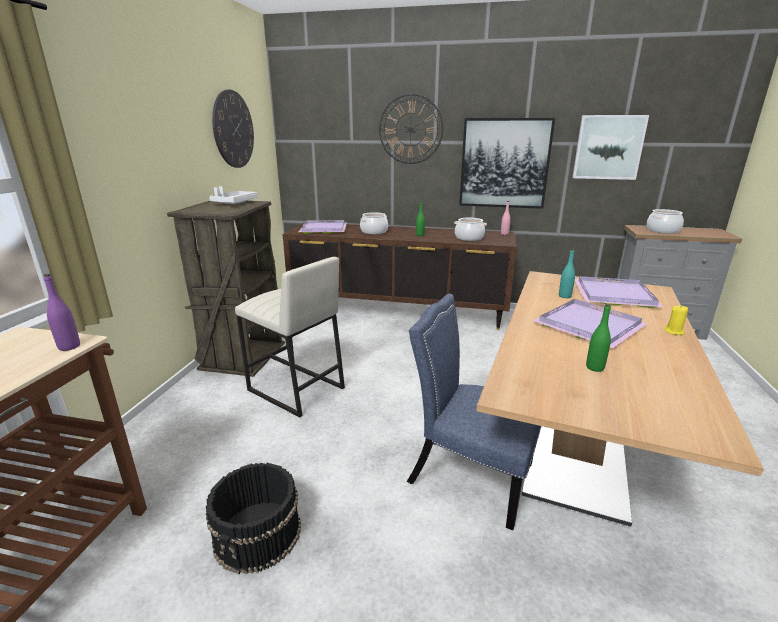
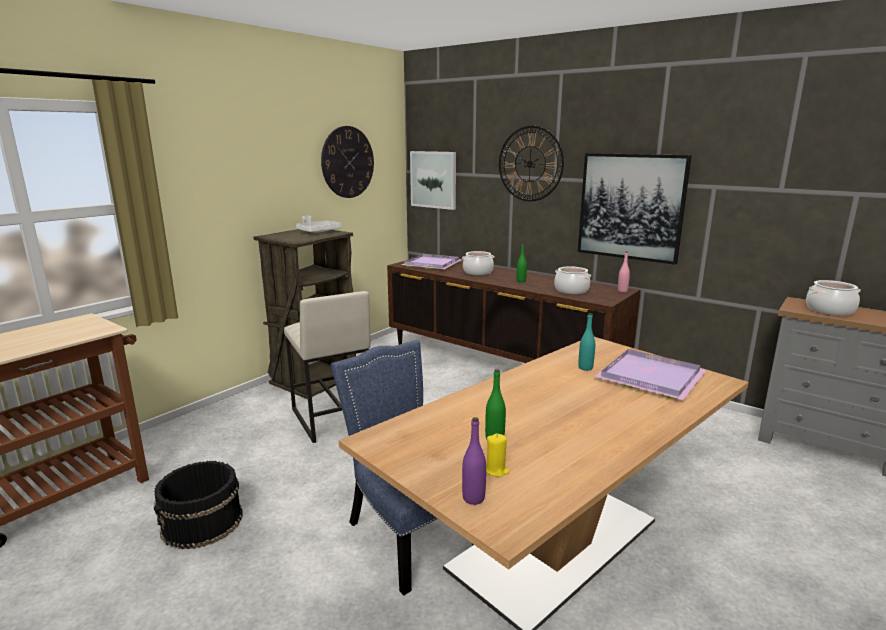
camera: 25 degrees right, 5 degrees down
purple bottle [43,274,80,351] -> purple bottle moved to [462,417,486,505]
purple tray [533,299,648,349] -> none
picture [572,115,649,180] -> picture moved to [410,151,456,210]
yellow candle [665,305,688,335] -> yellow candle moved to [486,433,510,477]

